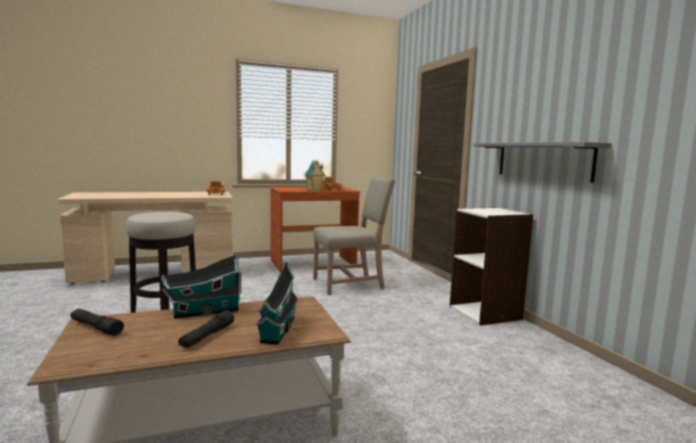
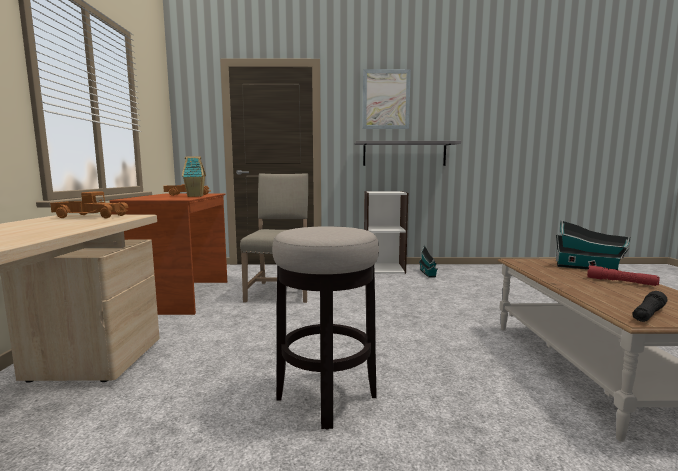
camera: 70 degrees left, 0 degrees up
toy house [161,254,242,319] -> toy house moved to [419,245,437,278]
black flashlight [178,310,234,348] -> red flashlight [587,265,660,286]
none -> picture [362,69,411,129]

